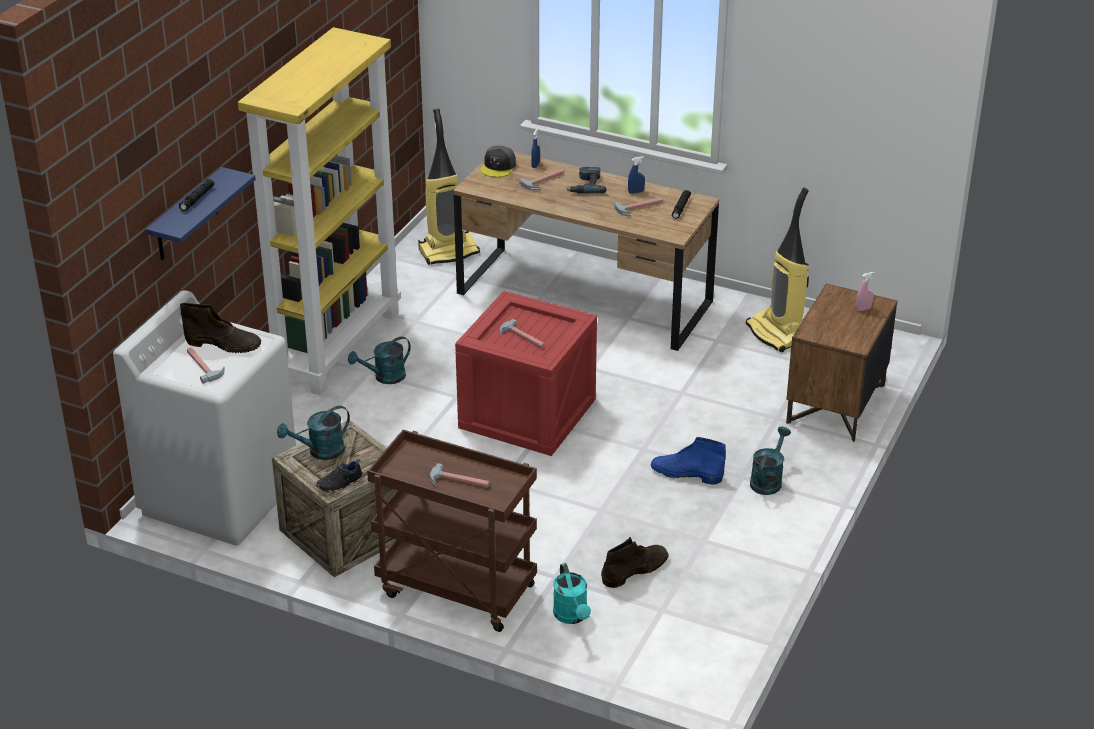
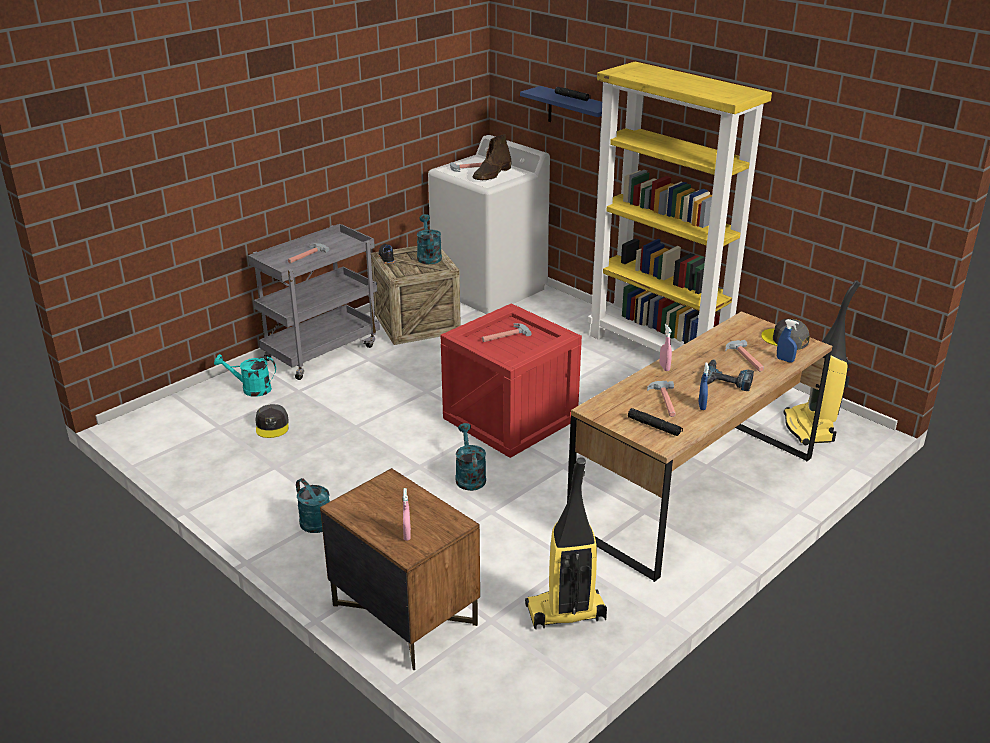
camera: 110 degrees right, 5 degrees down
turquoise watering can [348,337,411,384] -> turquoise watering can moved to [456,423,486,491]
brown cart [367,430,537,632] -> grey cart [248,224,380,380]
brown boot [601,537,669,588] -> grey cap [256,404,289,438]
blue boot [651,437,726,485] -> none
none -> pink spray bottle [660,324,672,371]

